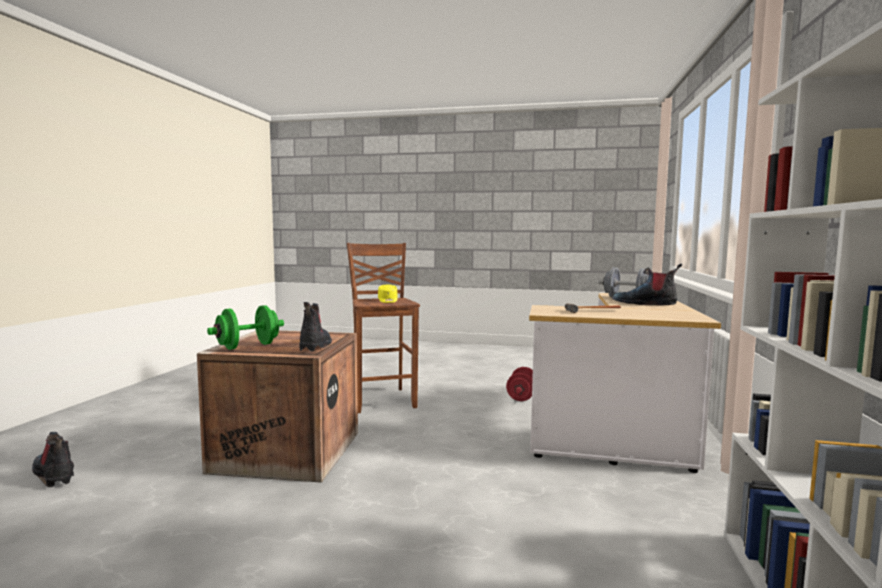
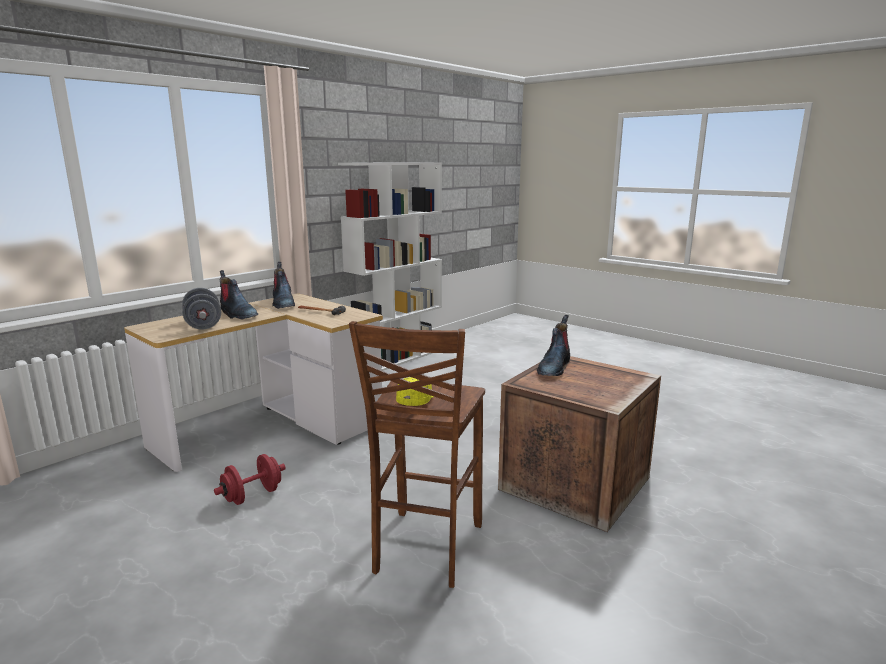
camera: 150 degrees left, 10 degrees up
boot [32,432,74,487] -> boot moved to [272,262,295,309]
green dumbbell [207,305,284,350] -> none

